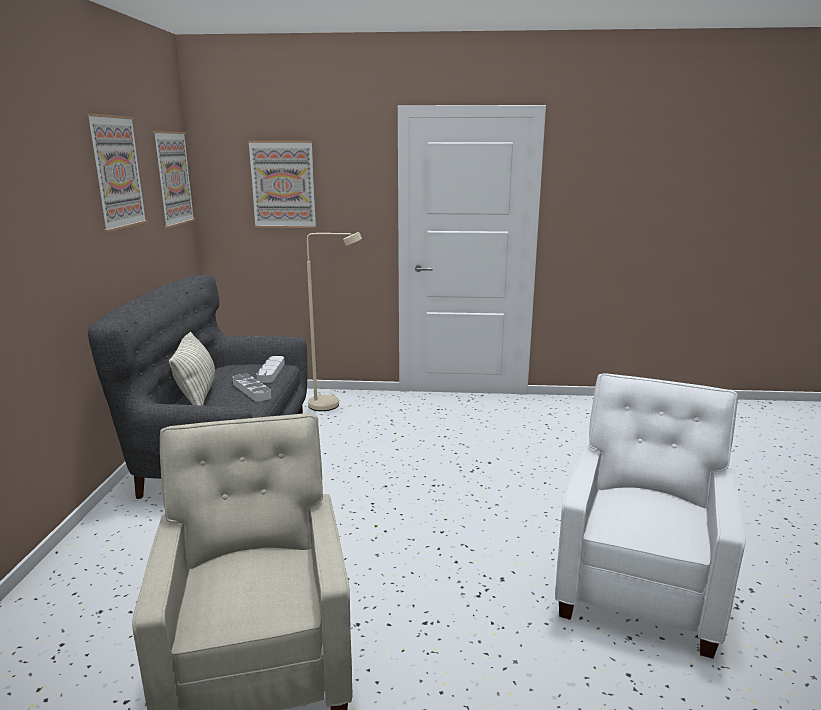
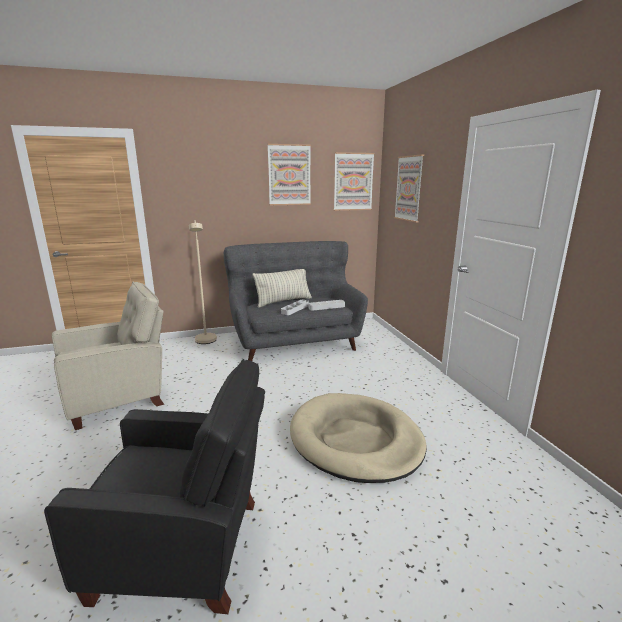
camera: 70 degrees right, 0 degrees up
beige floor lamp [307,232,362,411] -> beige floor lamp moved to [189,220,217,344]
white armchair [555,373,746,659] -> black armchair [44,359,265,614]
none -> beige dog bed [290,393,427,483]

